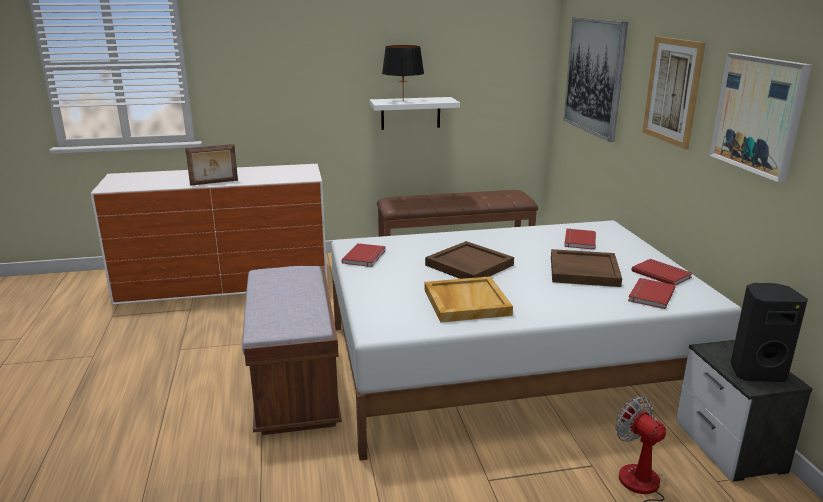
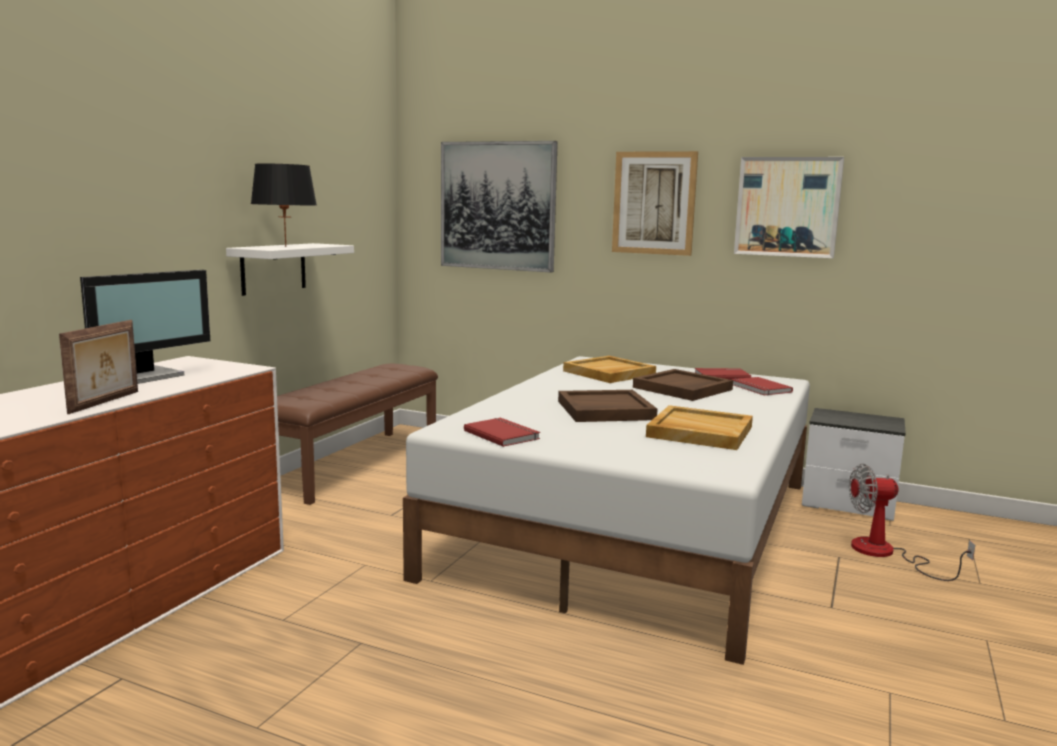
camera: 55 degrees left, 10 degrees down
brown bench [242,266,342,435] -> none
red book [564,229,596,250] -> beige tray [563,356,656,383]
black speaker [730,283,808,382] -> none
none -> monitor [80,270,210,384]

